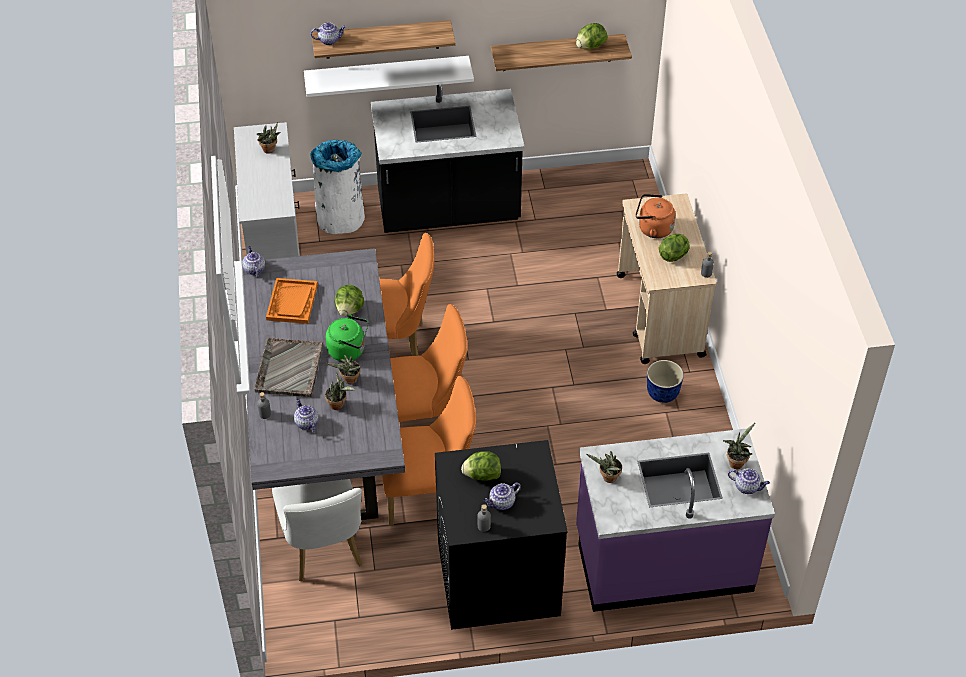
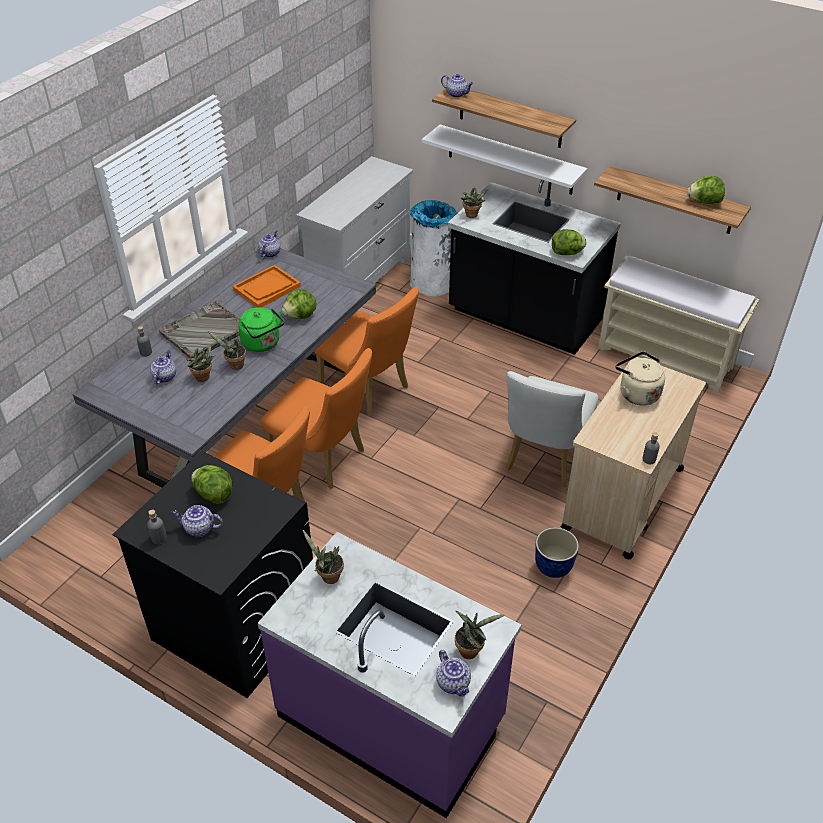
camera: 40 degrees right, 5 degrees down
potted plant [257,122,280,154] -> potted plant moved to [461,187,487,218]
white chair [272,479,363,581] -> white chair moved to [505,371,599,487]
orange kettle [636,194,676,238] -> beige kettle [616,351,665,406]
lettuce [659,234,690,262] -> lettuce moved to [552,229,586,255]
none -> beige bench [598,256,759,393]

